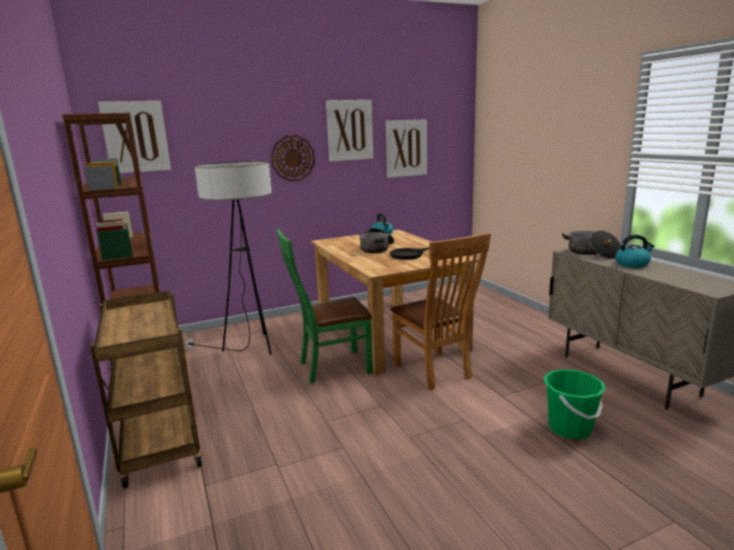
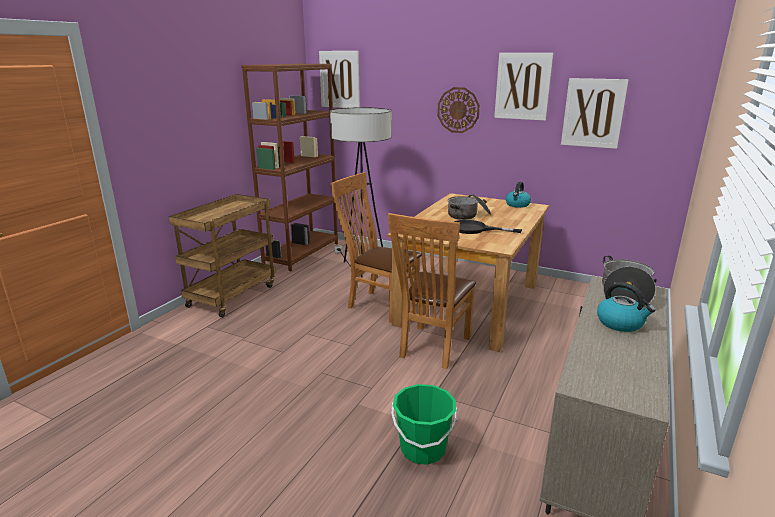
camera: 50 degrees right, 5 degrees up
green chair [276,229,373,383] -> brown chair [330,172,422,323]

